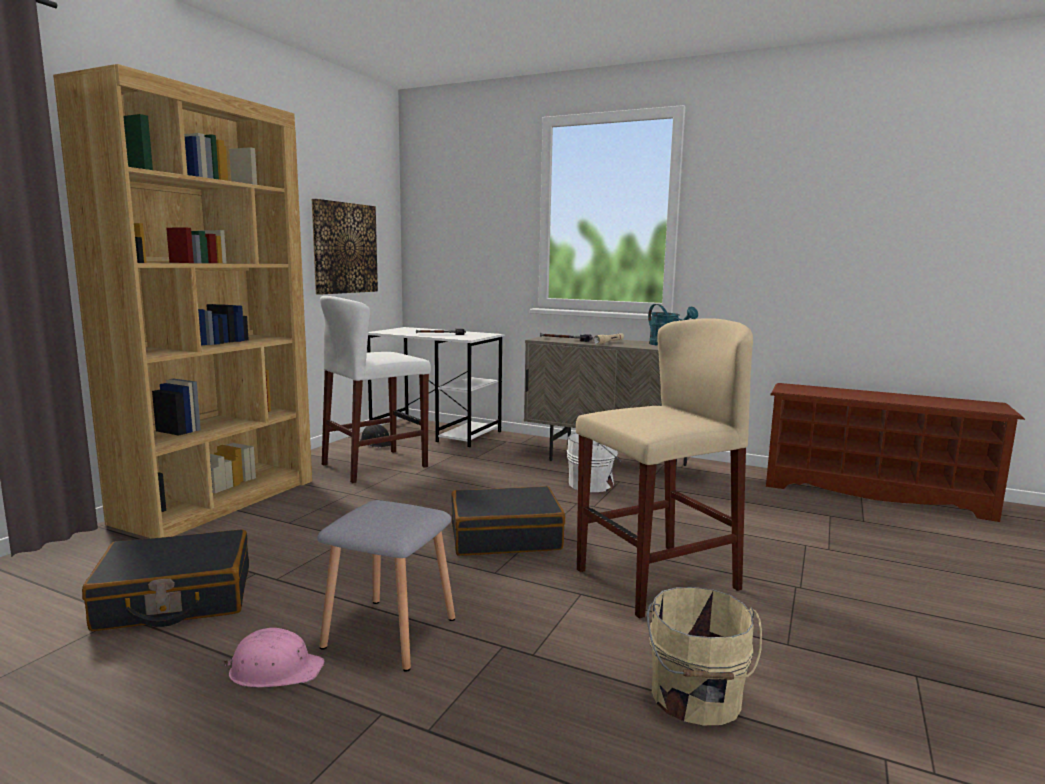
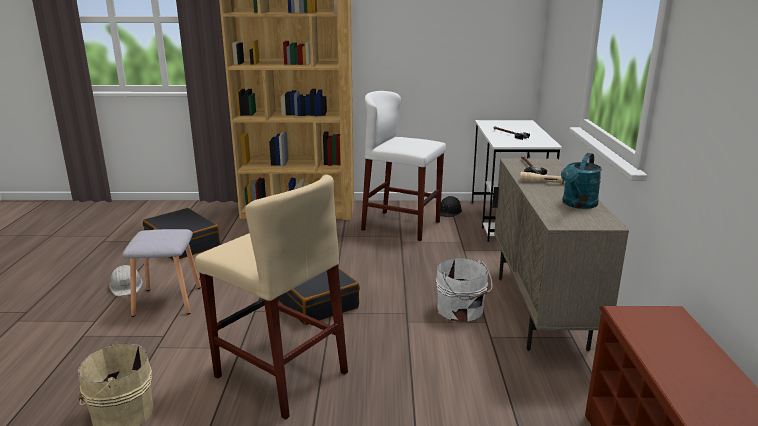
camera: 65 degrees right, 10 degrees up
pink hard hat [224,628,325,687] -> white hard hat [109,265,143,296]
picture [312,199,378,295] -> none

